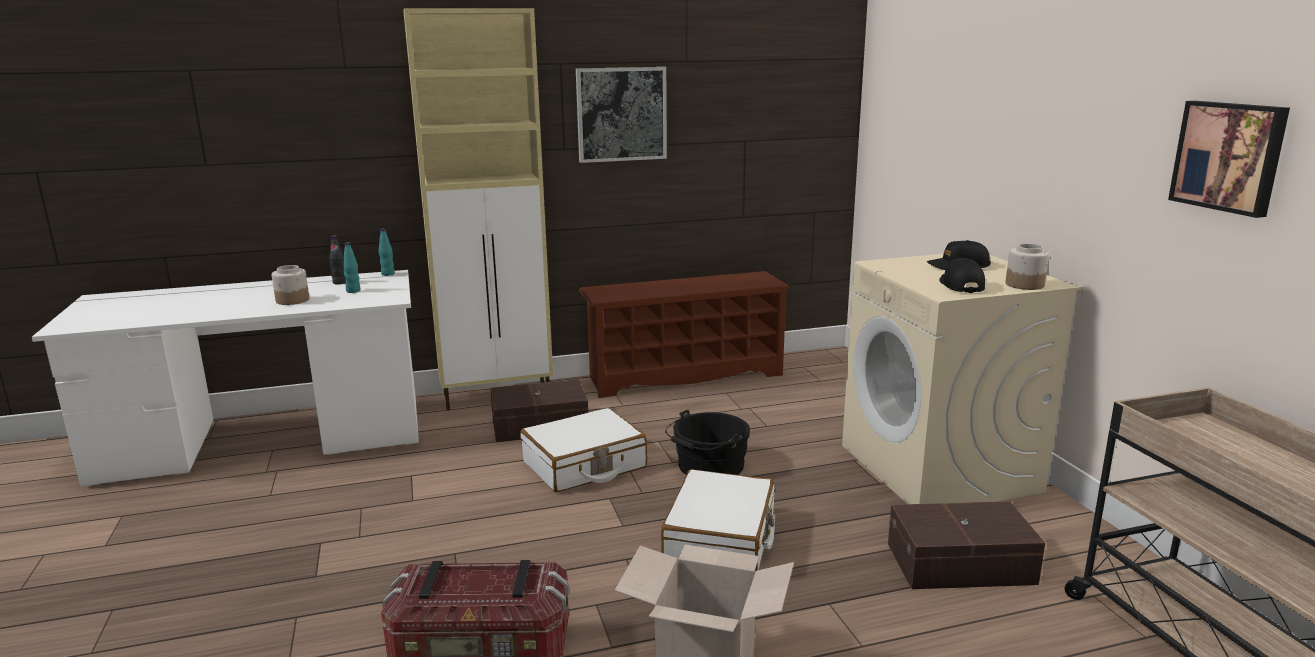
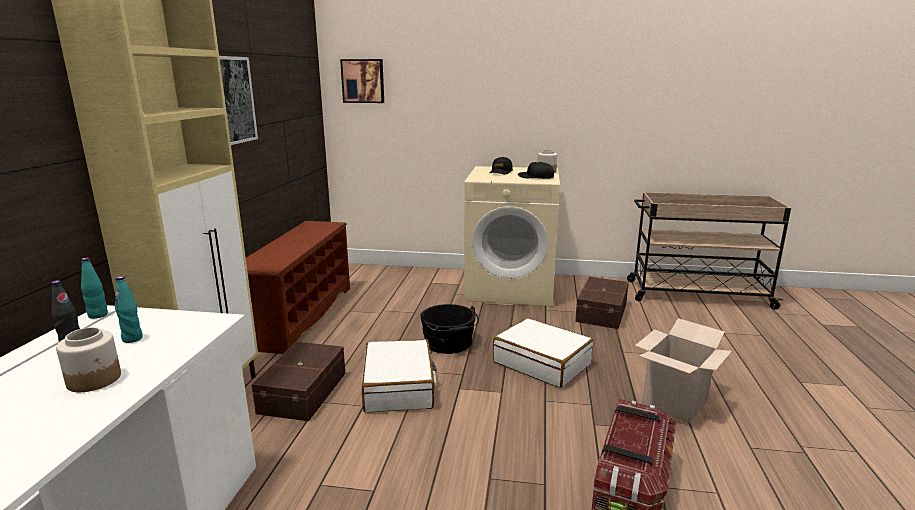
camera: 65 degrees left, 0 degrees up
picture [1168,101,1290,218] -> picture moved to [340,59,384,103]

